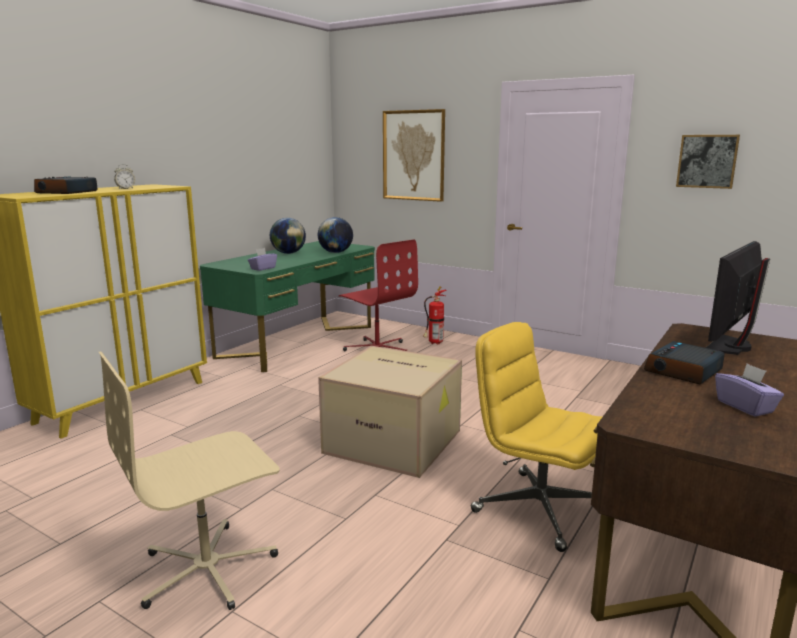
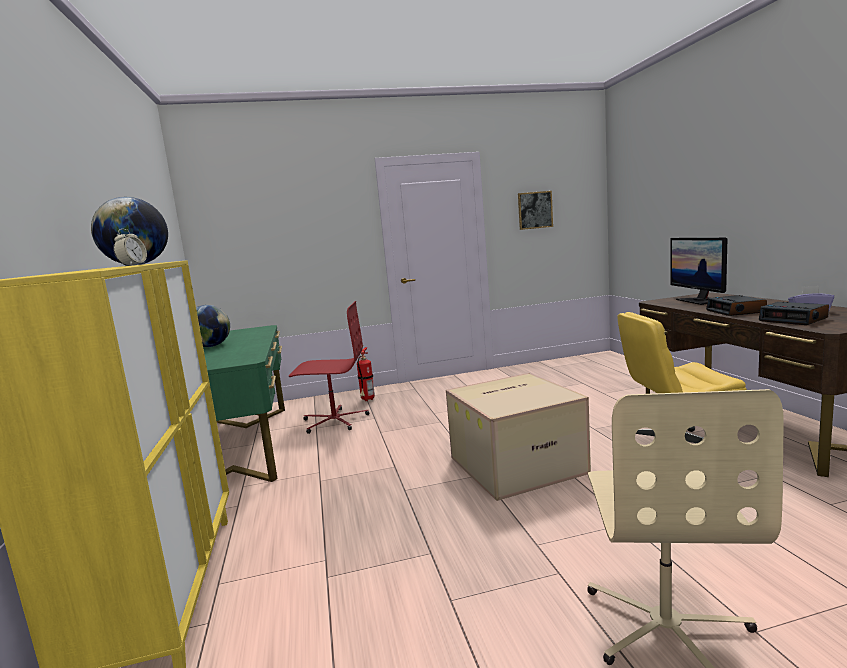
camera: 45 degrees left, 5 degrees down
alarm clock [34,177,98,194] -> alarm clock moved to [759,302,829,325]
purple tissue box [248,248,277,271] -> none
globe [318,217,353,253] -> globe moved to [91,197,168,265]
picture [383,109,445,202] -> none

